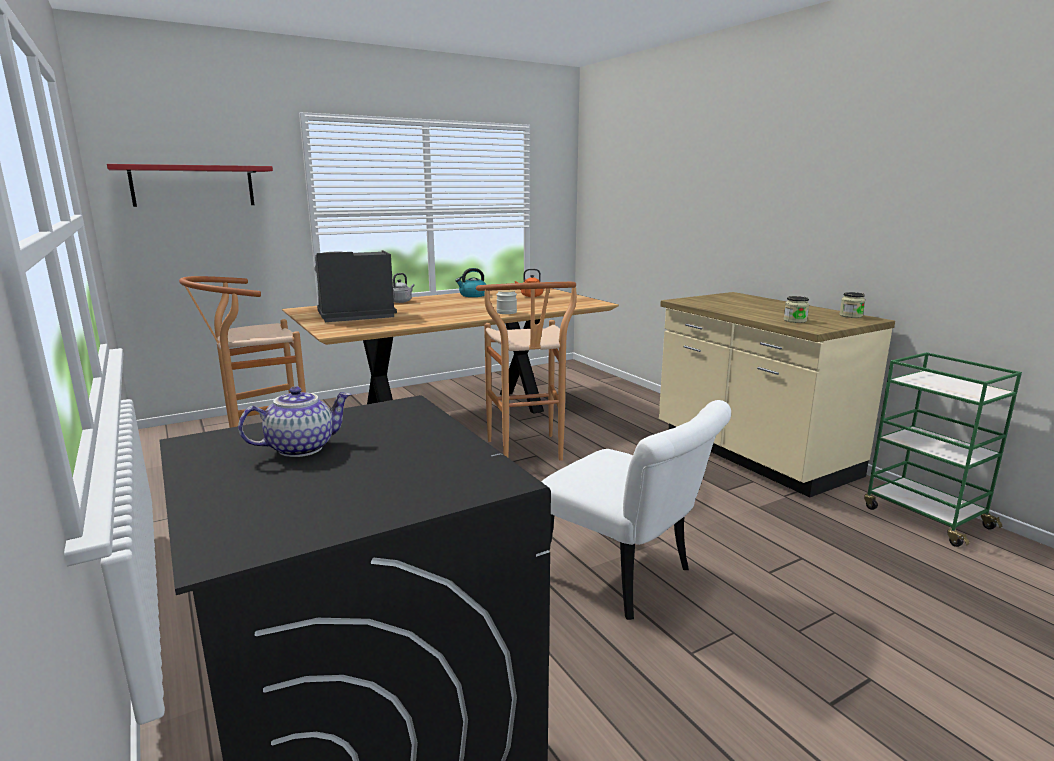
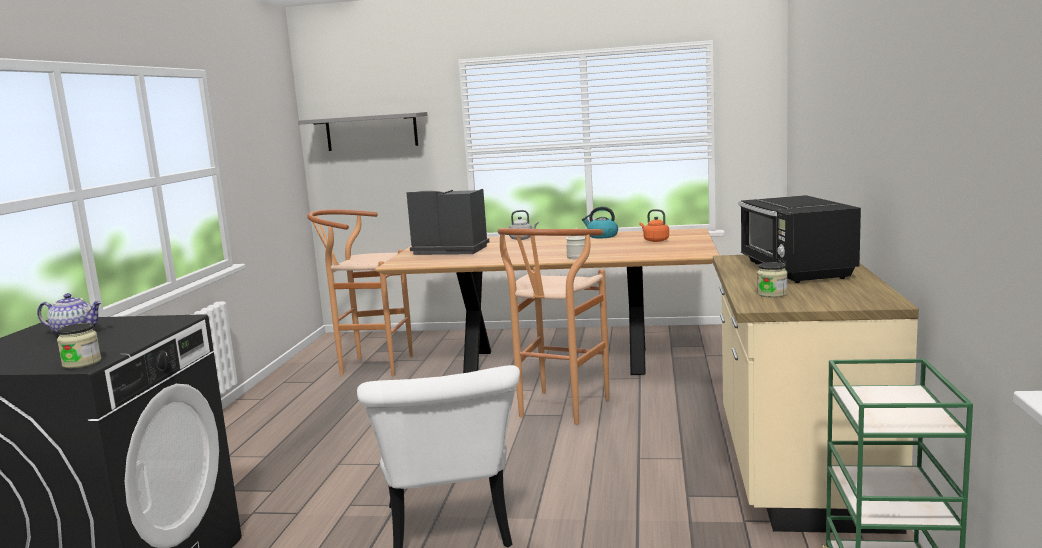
camera: 40 degrees right, 5 degrees down
red shelf [107,164,273,207] -> grey shelf [298,112,427,151]
jar [839,292,865,318] -> jar moved to [57,323,101,368]
none -> black microwave [739,195,861,283]

